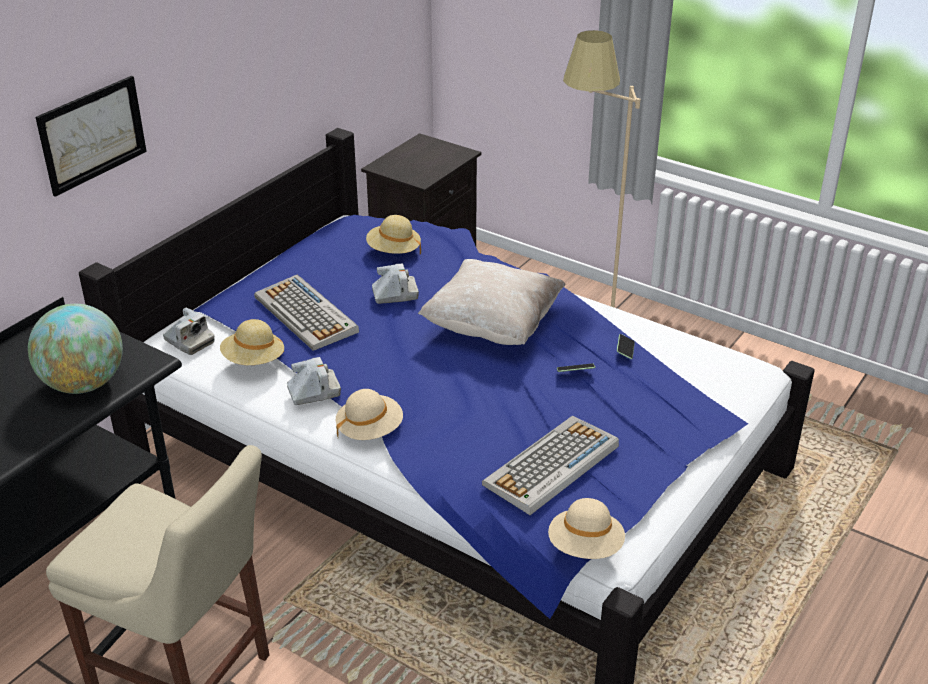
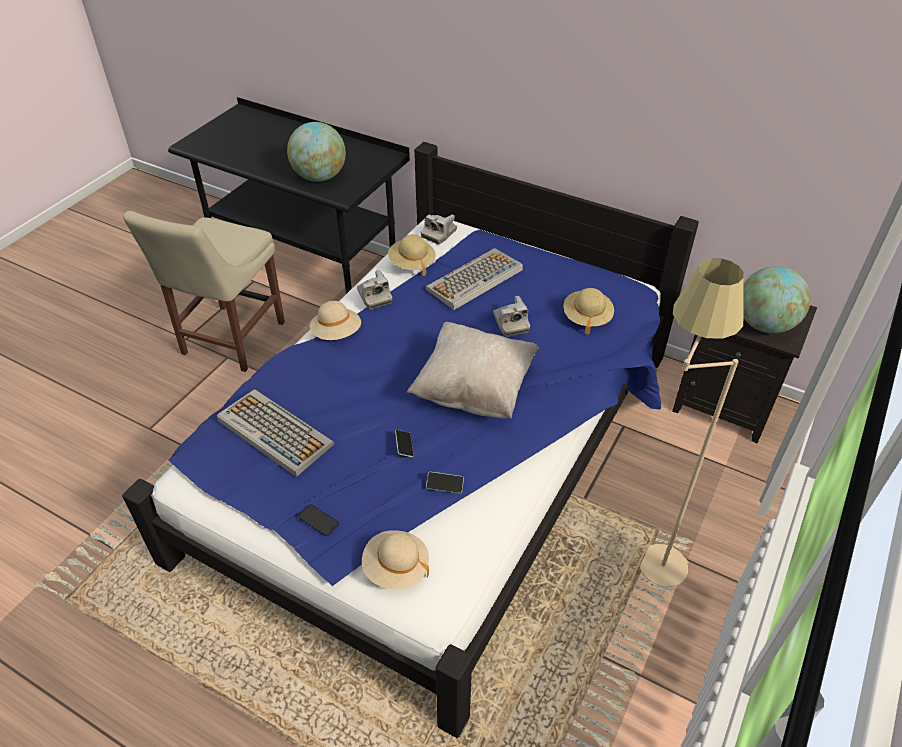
camera: 85 degrees right, 10 degrees up
picture [35,76,147,197] -> none
beige hat [548,498,625,559] -> beige hat moved to [362,530,429,590]
none -> phone [298,504,339,536]
none -> globe [743,266,811,333]

